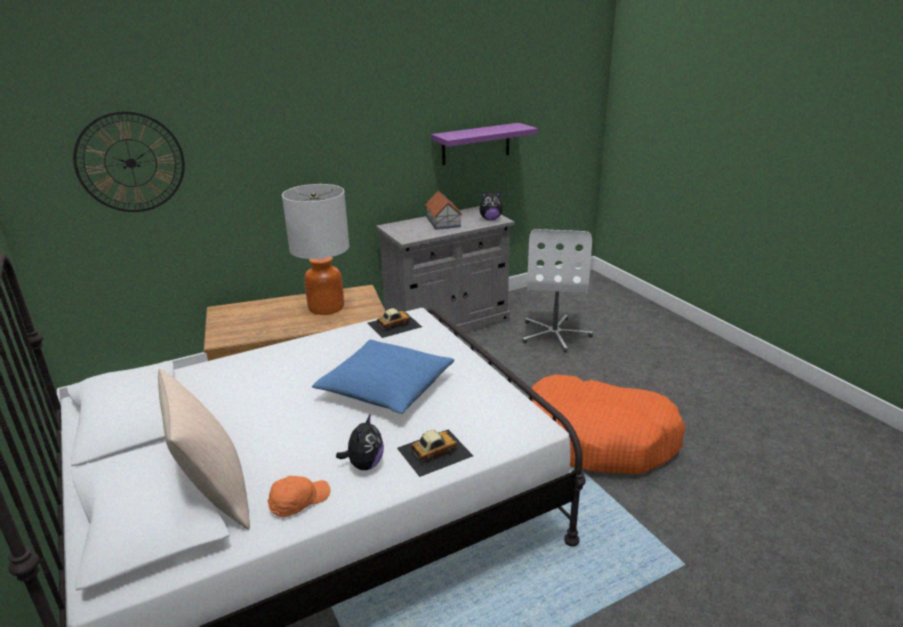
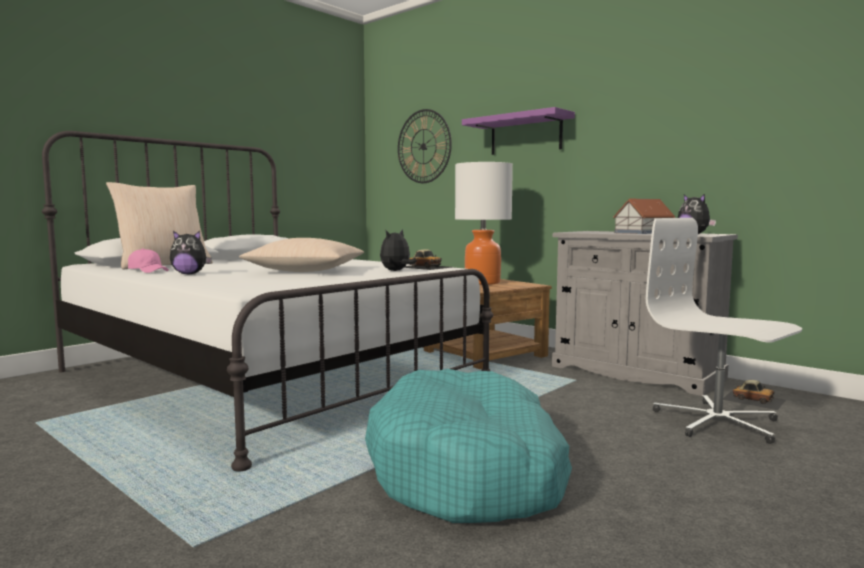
camera: 70 degrees right, 20 degrees down
orange cap [268,476,330,517] -> pink cap [128,249,169,273]
blue pillow [312,340,454,414] -> beige pillow [239,238,364,272]
toy car [397,429,473,477] -> toy car moved to [723,380,786,410]
purple shelf [431,123,538,165] -> purple shelf moved to [462,107,575,155]
white office chair [522,229,593,353] -> white office chair turned 60 degrees clockwise [646,218,802,444]
orange dog bed [531,374,686,474] -> turquoise dog bed [365,369,572,523]
none -> plush toy [380,229,417,271]

